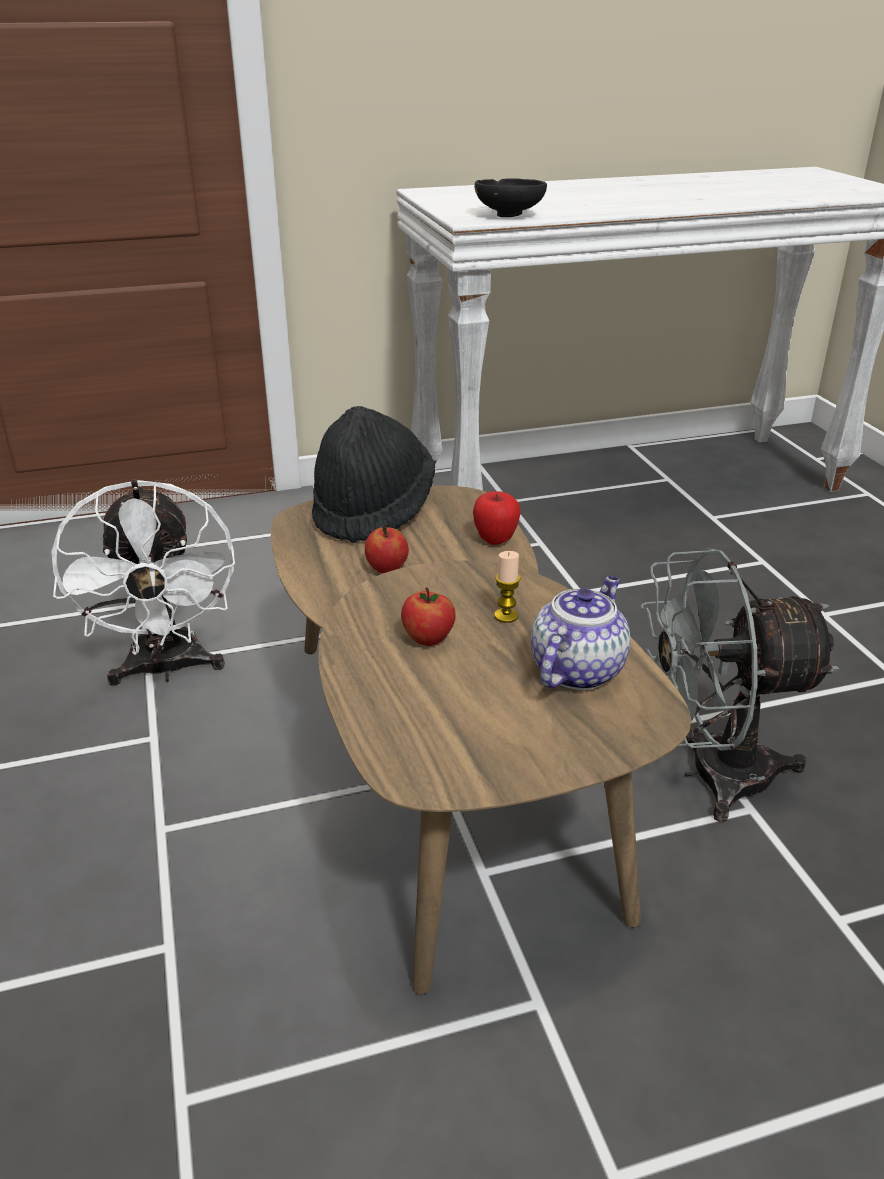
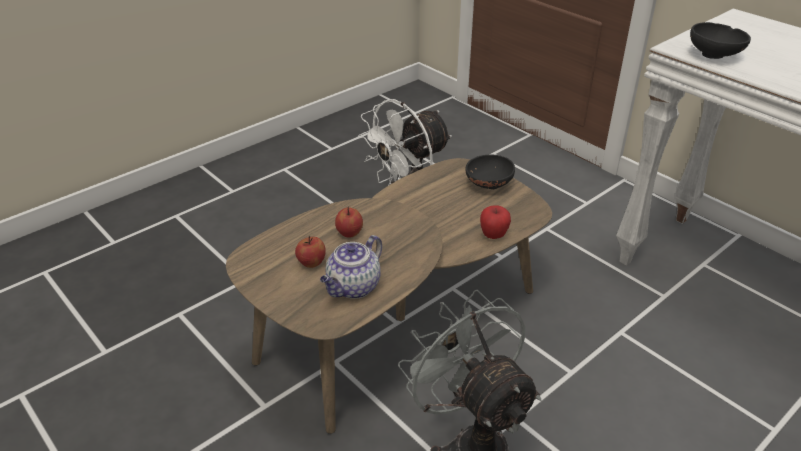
camera: 65 degrees right, 5 degrees up
black hat [312,406,435,543] -> black bowl [465,155,515,189]
apple [365,523,409,574] -> apple moved to [295,236,326,268]
candle [494,551,521,623] -> none
teapot [531,576,631,690] -> teapot turned 120 degrees clockwise [320,235,382,299]

